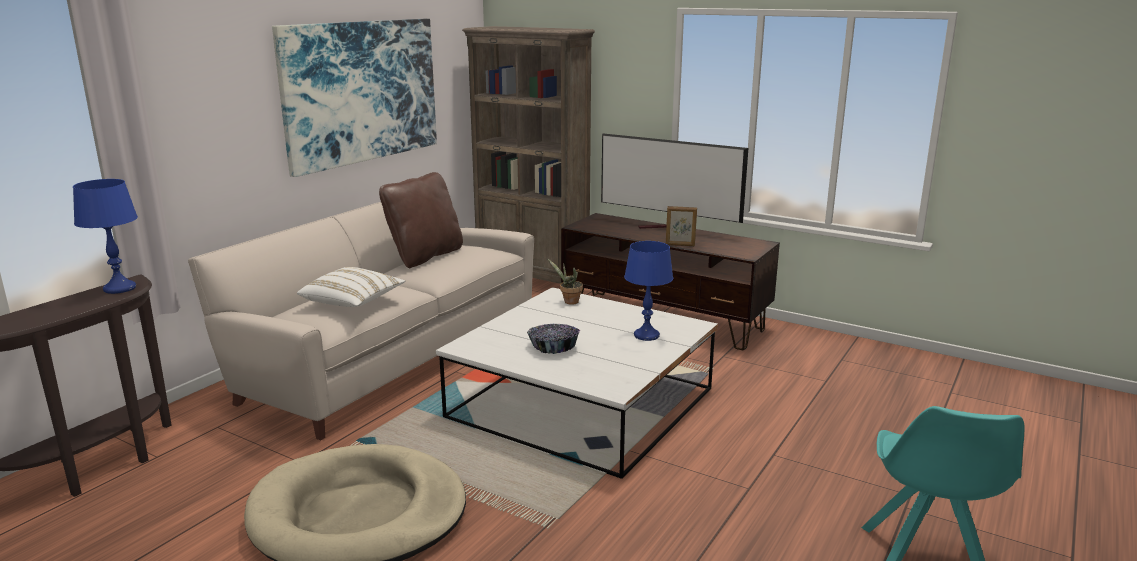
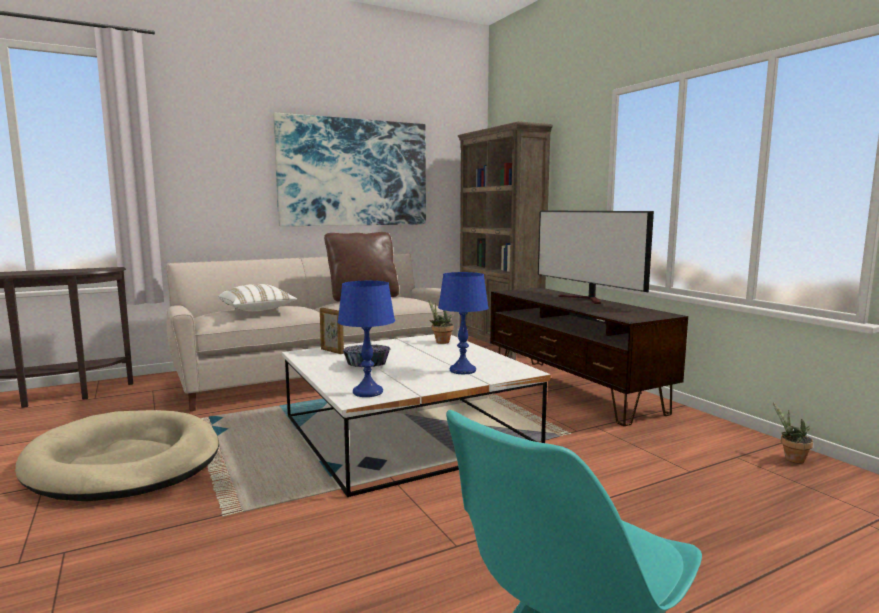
camera: 30 degrees right, 10 degrees down
blue table lamp [73,179,138,294] -> blue table lamp moved to [337,281,395,397]
picture frame [666,206,697,246] -> picture frame moved to [320,308,344,354]
none -> potted plant [773,402,813,463]

